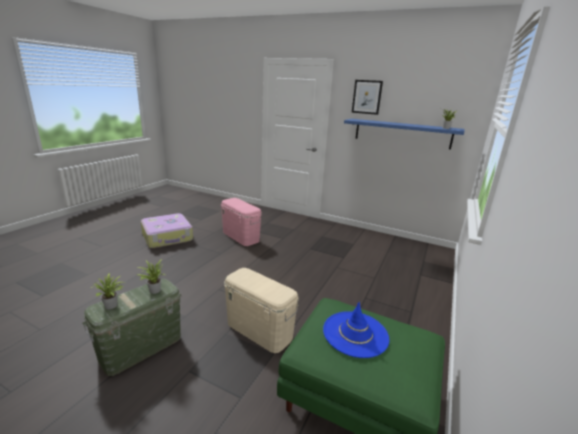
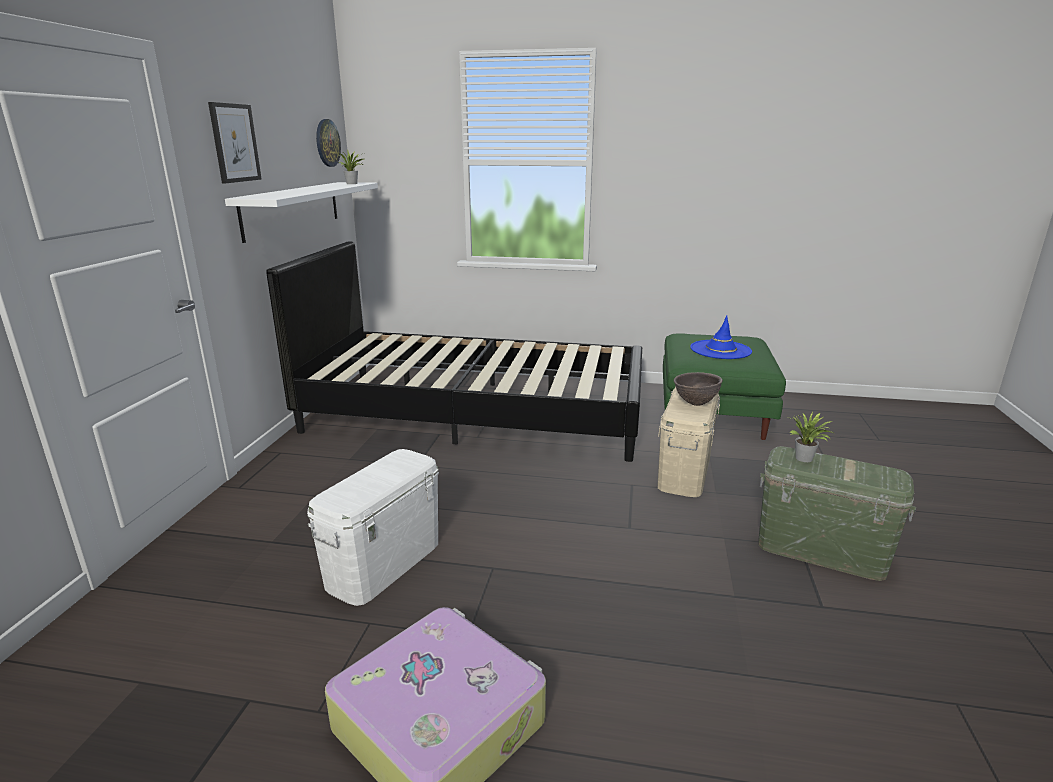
camera: 105 degrees left, 0 degrees up
potted plant [91,273,123,309] -> none
pink storage box [221,198,262,246] -> white storage box [307,449,439,606]
blue shelf [344,119,464,150] -> white shelf [225,182,378,243]
none -> black bed [266,242,642,462]
none -> wall clock [316,119,341,167]
none -> brown bowl [674,372,723,406]

